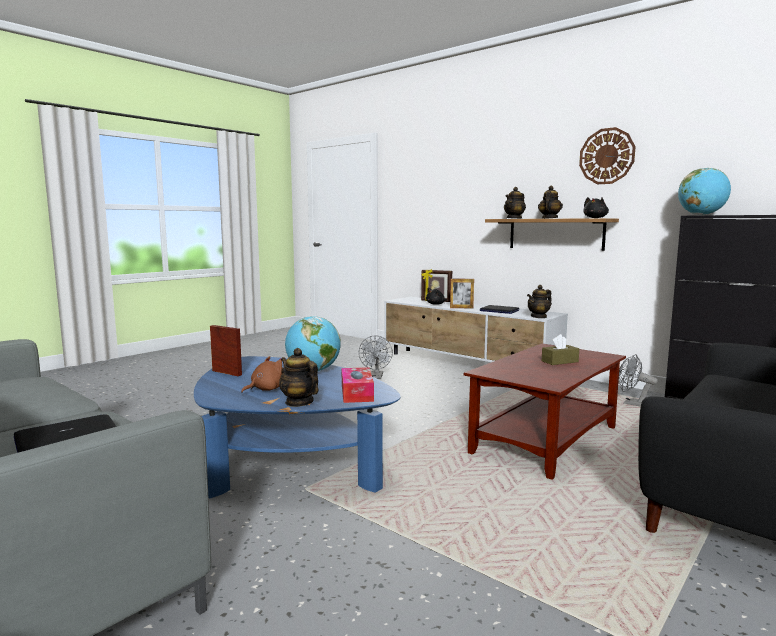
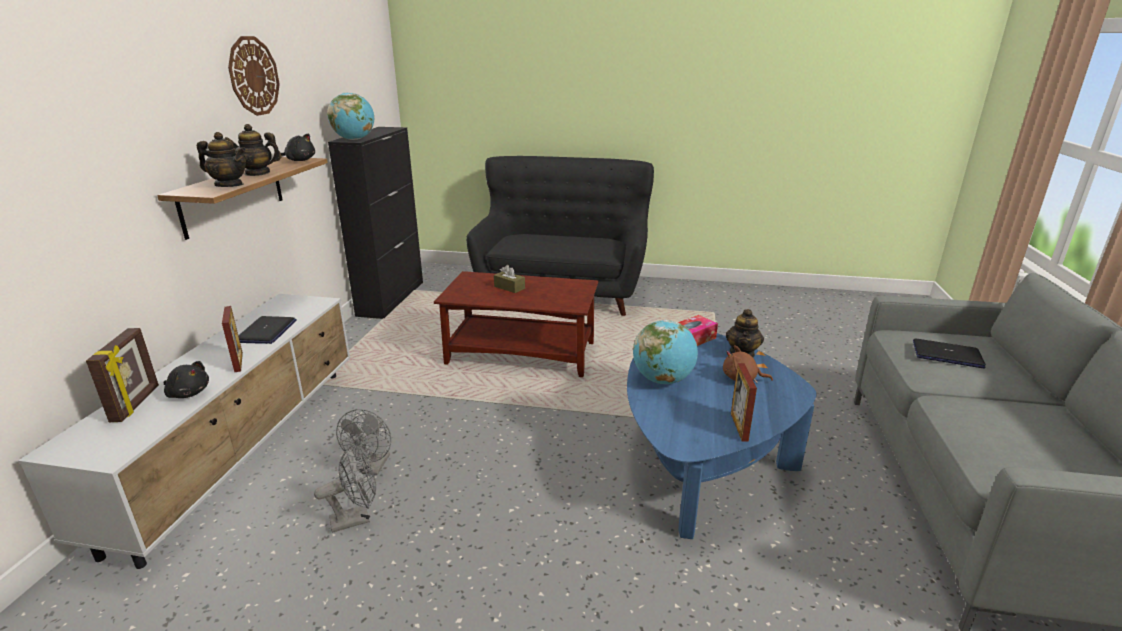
camera: 120 degrees left, 15 degrees up
teapot [527,285,552,318] -> none
grey fan [618,354,658,407] -> grey fan moved to [336,409,391,475]

